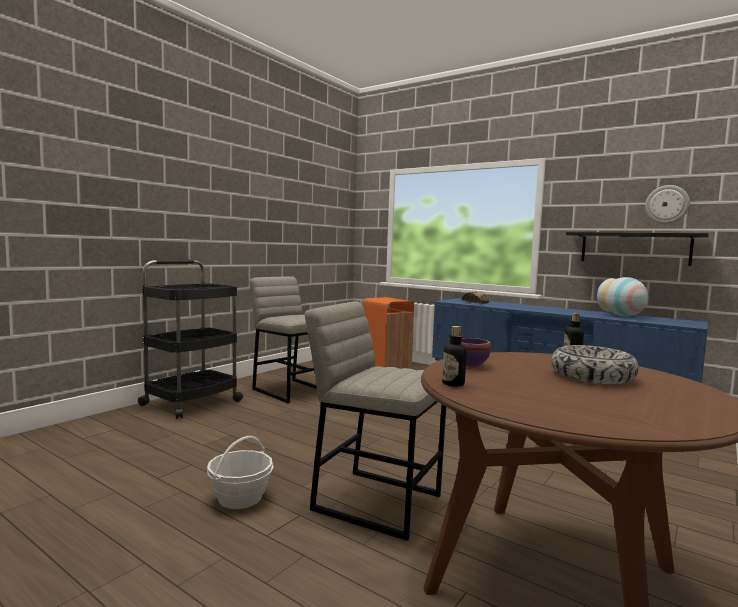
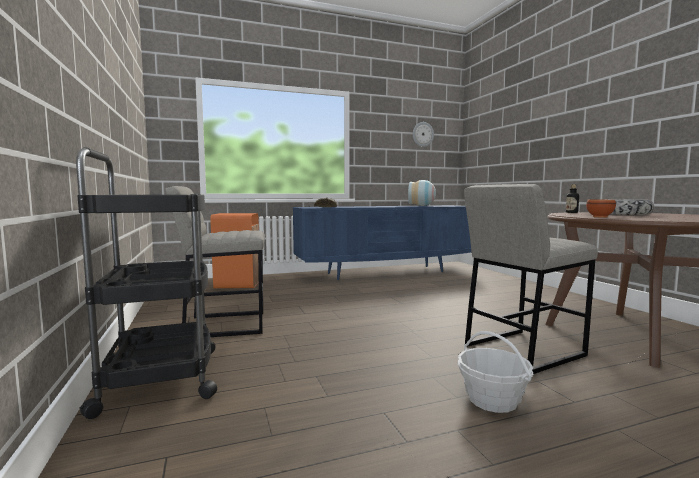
camera: 55 degrees left, 0 degrees up
bottle [442,326,467,387] -> none
purple bowl [461,338,491,368] -> brown bowl [586,200,616,217]
black shelf [566,232,709,266] -> none

